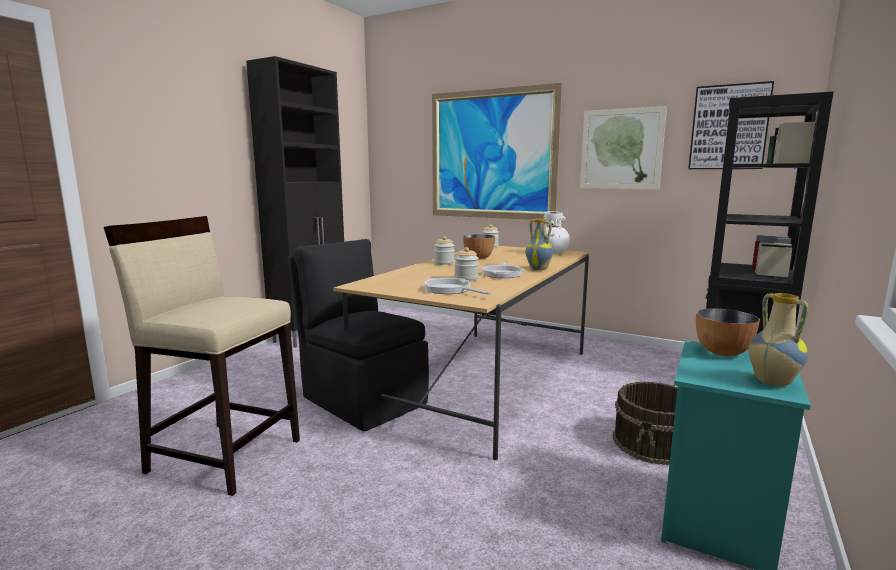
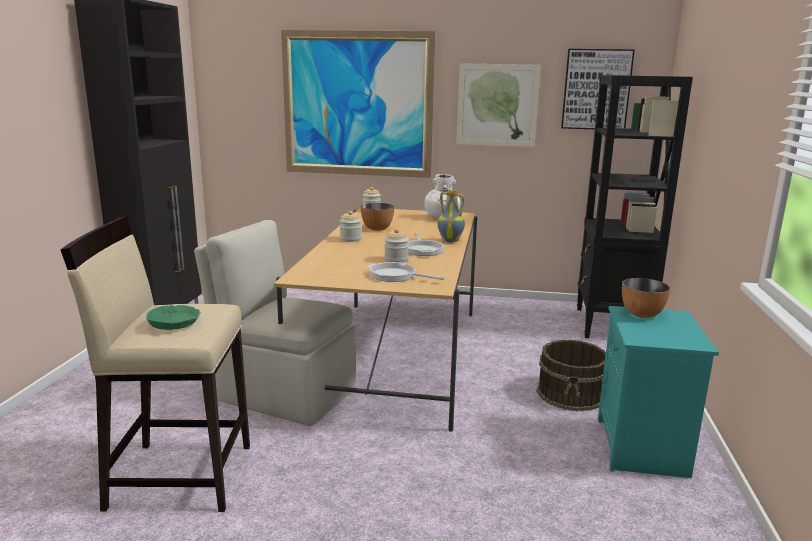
camera: 20 degrees left, 5 degrees up
black chair [288,239,429,431] -> beige chair [194,220,356,426]
vase [748,293,809,386] -> none
none -> green bowl [146,305,200,330]

